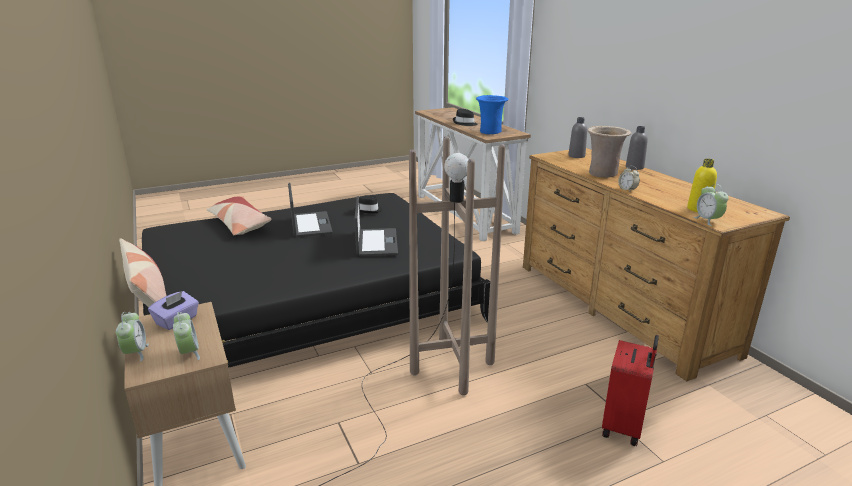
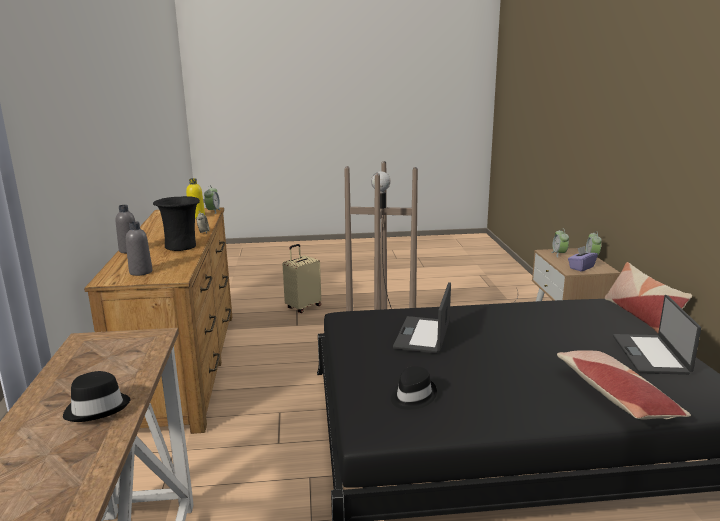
camera: 160 degrees left, 5 degrees down
laptop [288,183,333,237] -> laptop moved to [613,295,701,375]
blue vase [476,95,508,134] -> none
beige vase [588,126,632,178] -> black vase [153,196,200,251]
red suitcase [602,335,659,446] -> beige suitcase [283,244,321,313]

